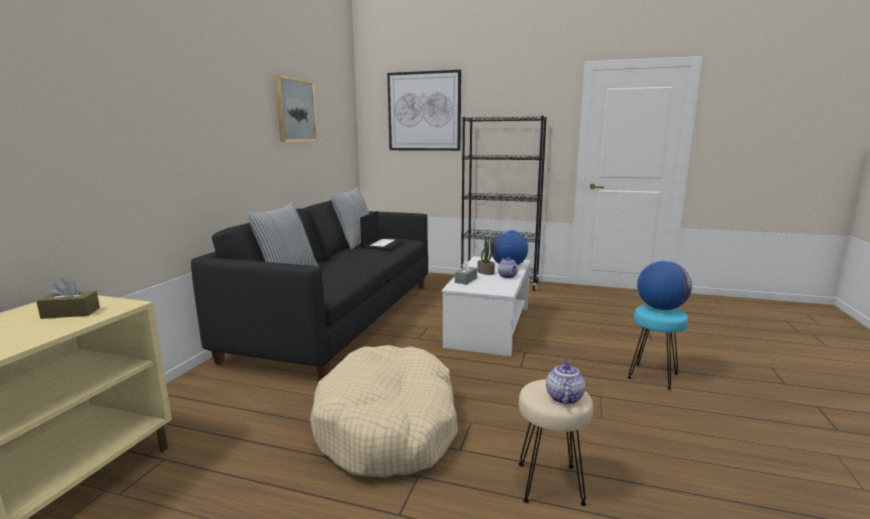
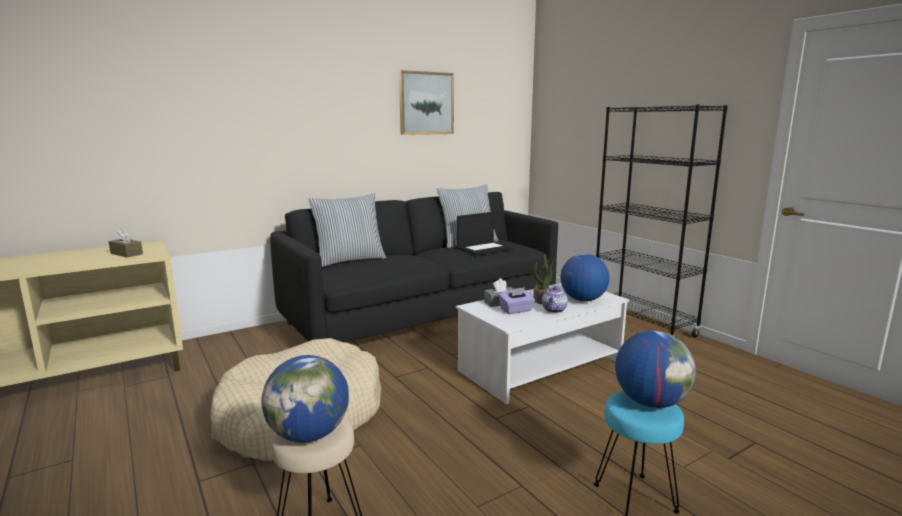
camera: 40 degrees right, 0 degrees up
picture [387,70,461,151] -> none
teapot [546,360,585,404] -> globe [261,355,349,442]
none -> purple tissue box [498,287,535,314]

